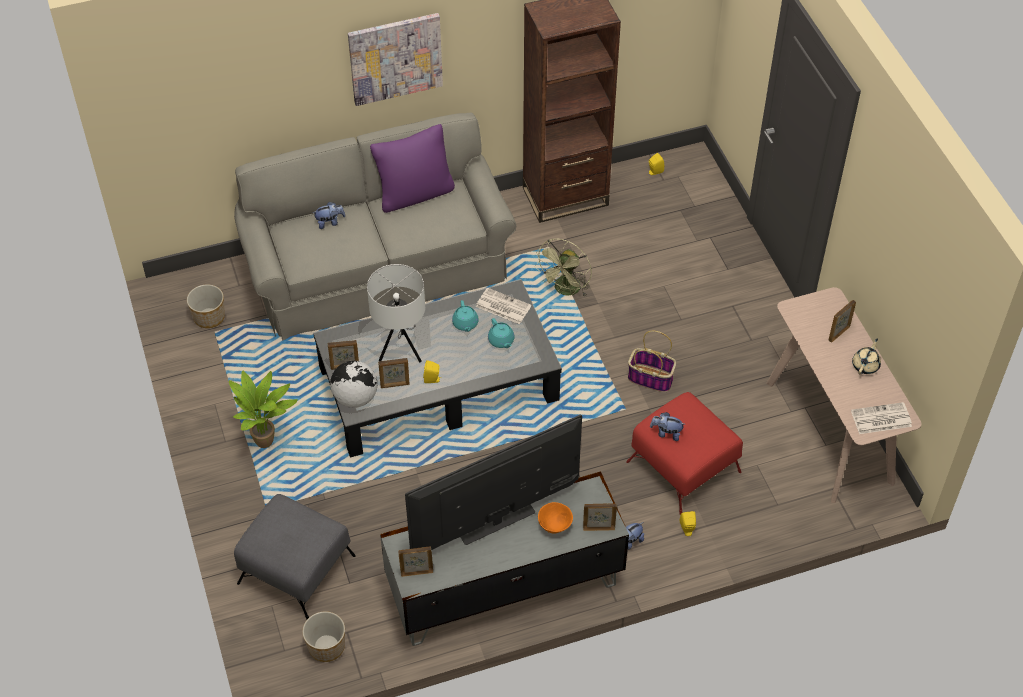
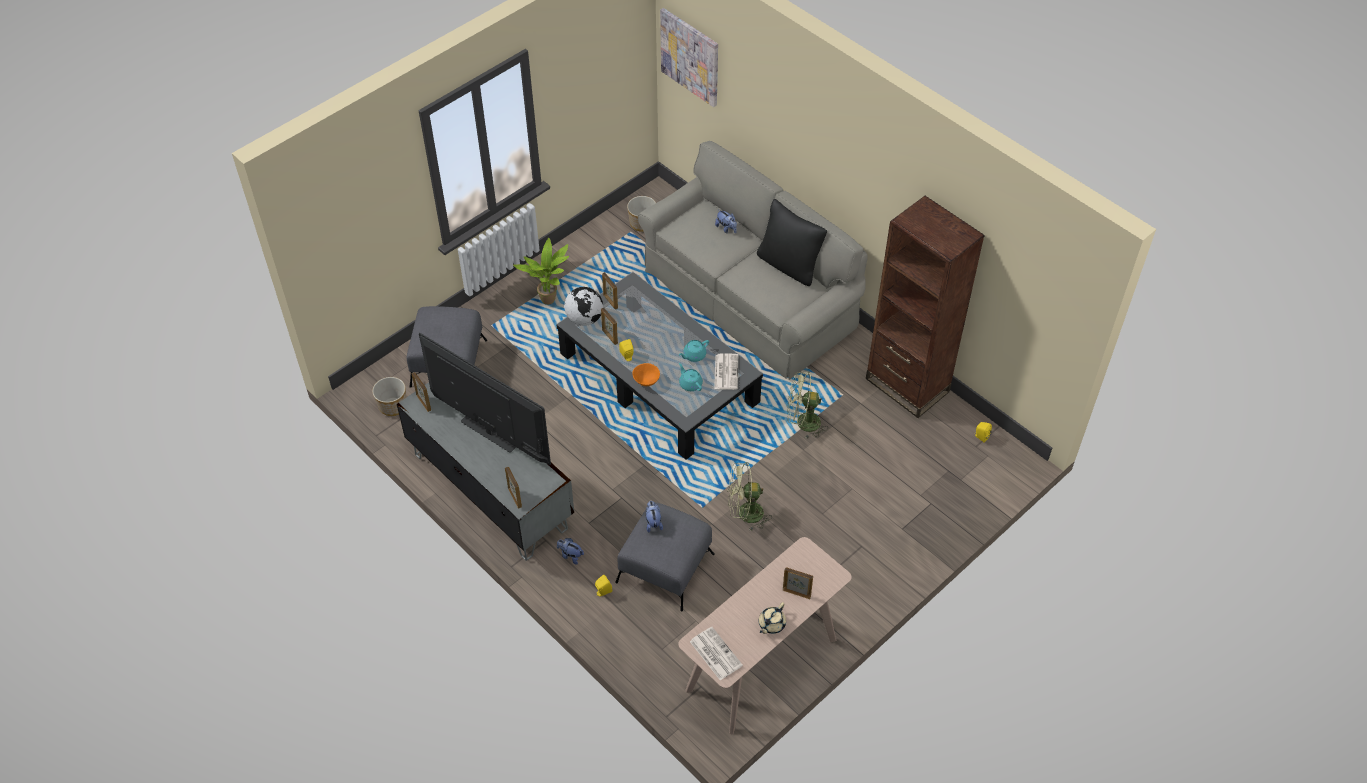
camera: 65 degrees right, 0 degrees up
picture [348,13,443,106] -> picture moved to [660,8,718,107]
white table lamp [367,264,425,362] -> none
purple pillow [370,124,455,213] -> black pillow [757,199,827,286]
turquoise teapot [488,318,515,348] -> turquoise teapot turned 105 degrees clockwise [679,363,703,391]
orange bowl [538,502,573,534] -> orange bowl moved to [632,363,660,386]
red ottoman [626,392,743,515] -> grey ottoman [615,502,715,611]
basket [628,331,676,392] -> green fan [728,462,772,532]
beige teapot [852,339,881,375] -> beige teapot turned 120 degrees clockwise [759,602,786,634]

